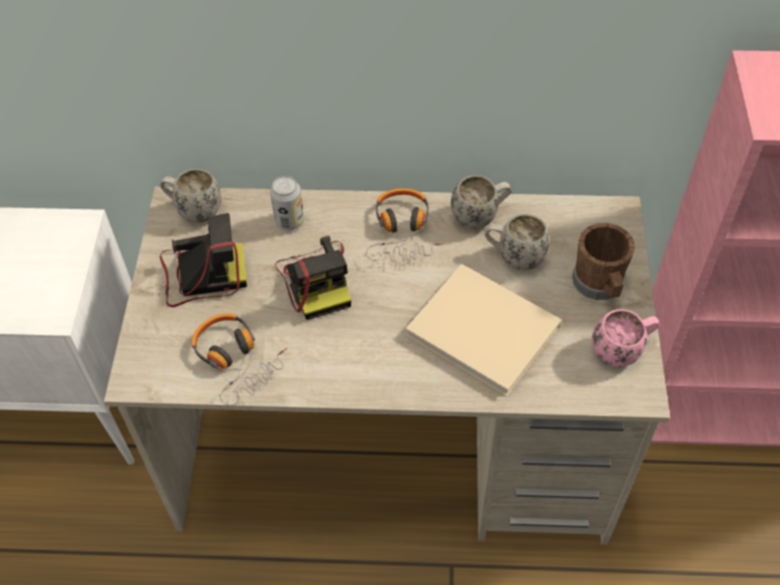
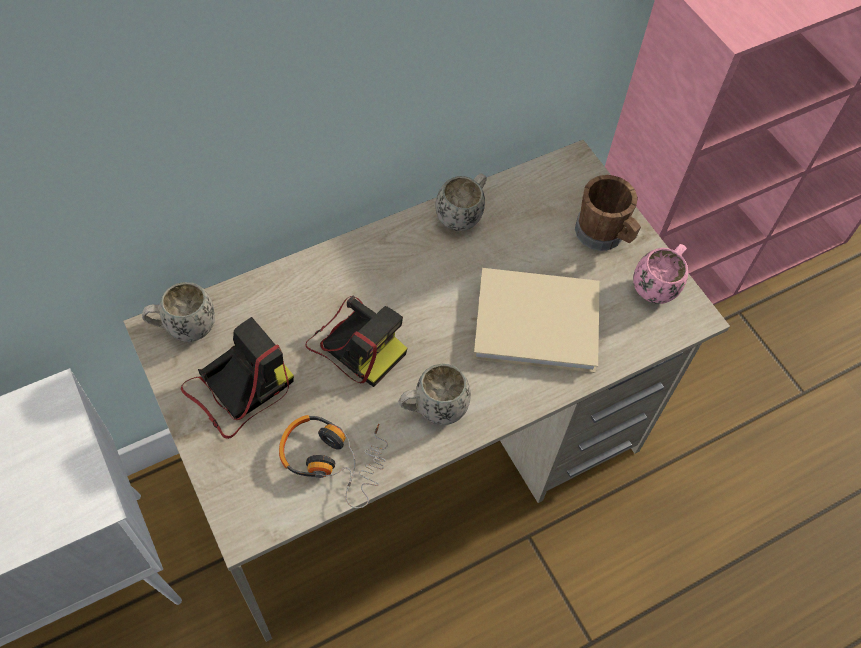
camera: 35 degrees left, 5 degrees up
can [270,176,304,231] -> none
headphones [366,188,444,262] -> none
white mug [485,214,549,270] -> white mug moved to [398,364,471,425]

